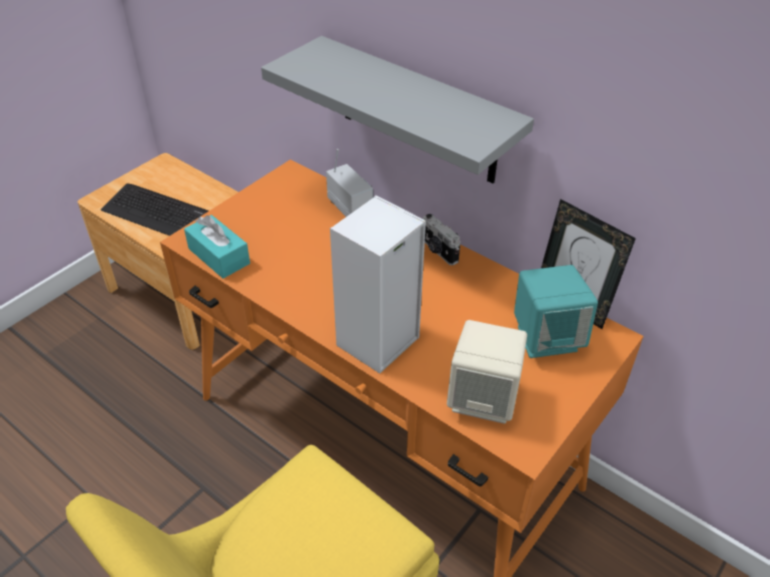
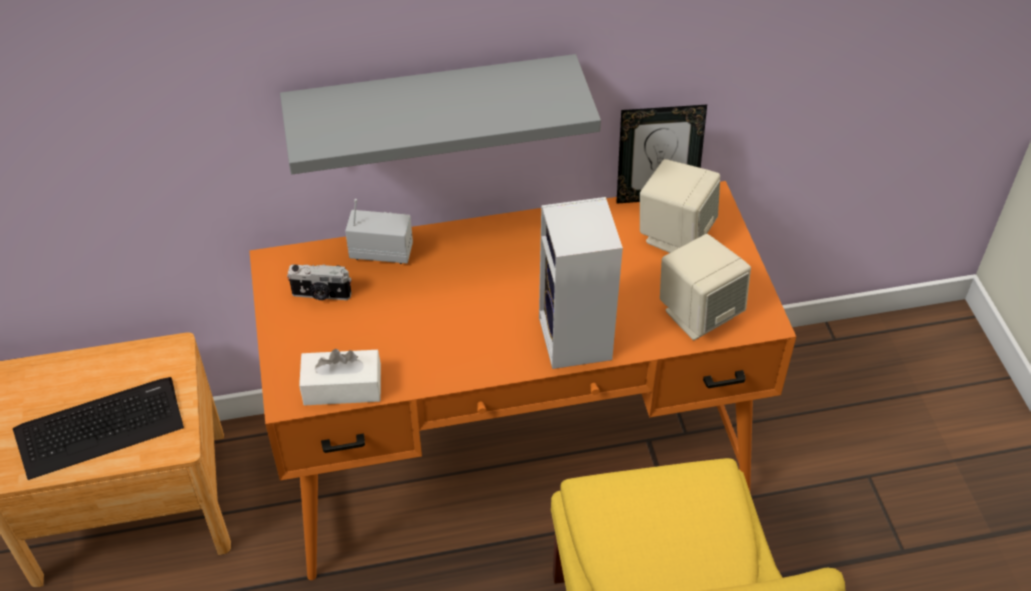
camera: 50 degrees left, 5 degrees up
turquoise tissue box [184,215,250,279] -> white tissue box [299,349,381,405]
camera [423,214,461,265] -> camera moved to [287,264,352,300]
turquoise speaker [514,265,598,358] -> beige speaker [640,159,720,253]

